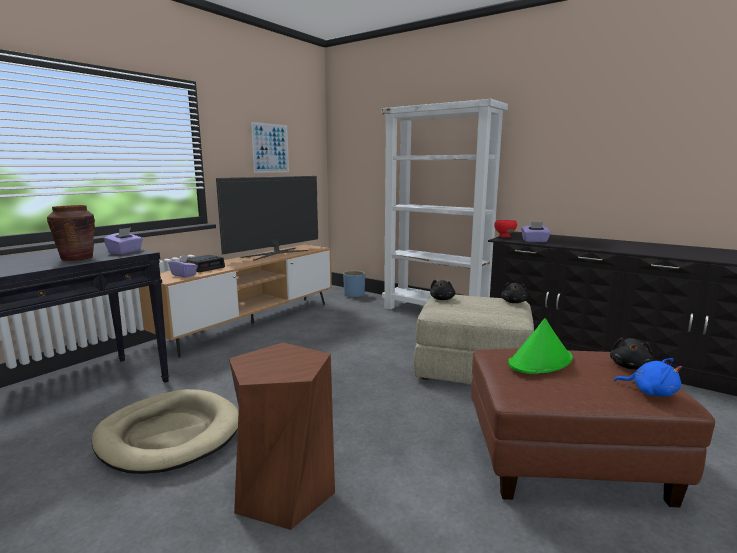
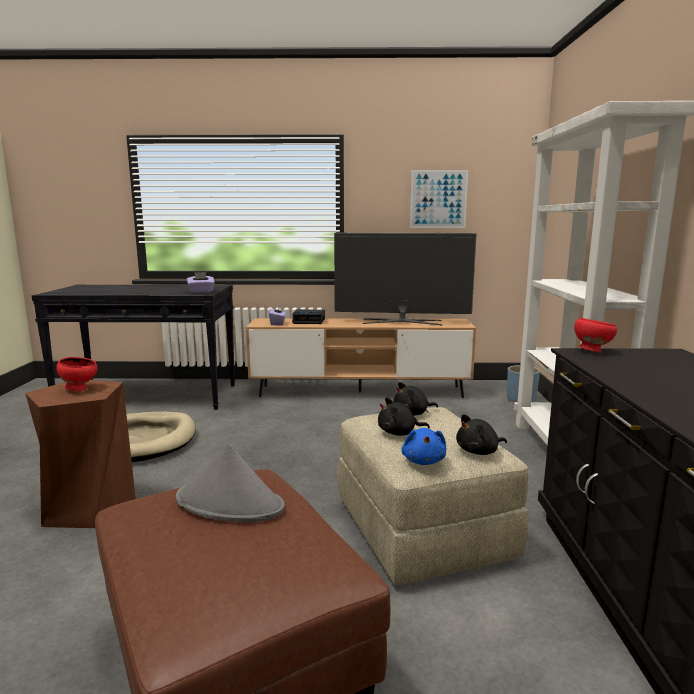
camera: 55 degrees right, 0 degrees up
brown vase [47,205,95,261] -> none
green hat [508,318,573,374] -> grey hat [176,443,285,522]
purple tissue box [521,222,551,242] -> none
black plush toy [610,338,654,369] -> black plush toy moved to [378,397,430,436]
blue plush toy [614,358,682,396] -> blue plush toy moved to [401,428,446,465]
none -> red bowl [57,357,97,391]

